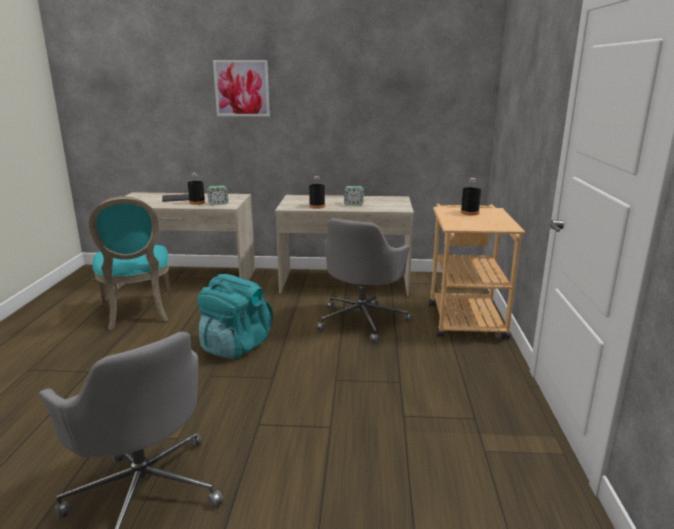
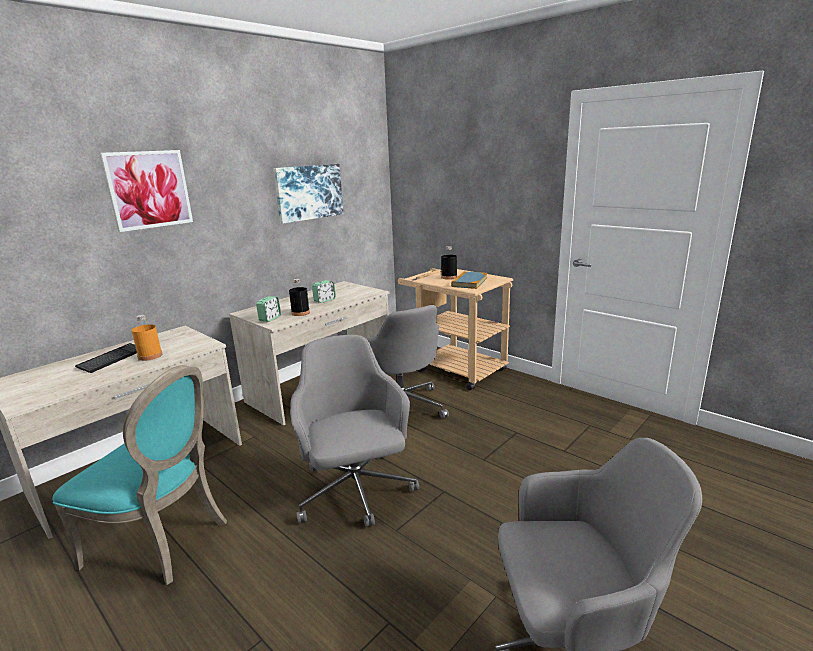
camera: 50 degrees left, 0 degrees up
black bottle [188,173,205,205] -> orange bottle [131,315,162,361]
turquoise backpack [197,274,273,359] -> grey office chair [290,335,419,527]
alarm clock [207,186,228,205] -> alarm clock moved to [256,296,281,322]
none -> picture [273,164,343,224]
none -> book [451,271,487,289]

